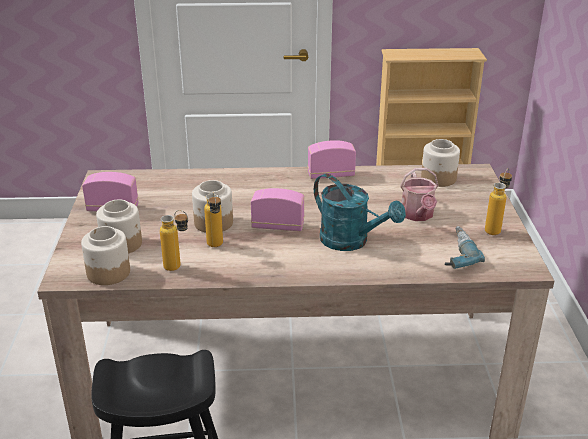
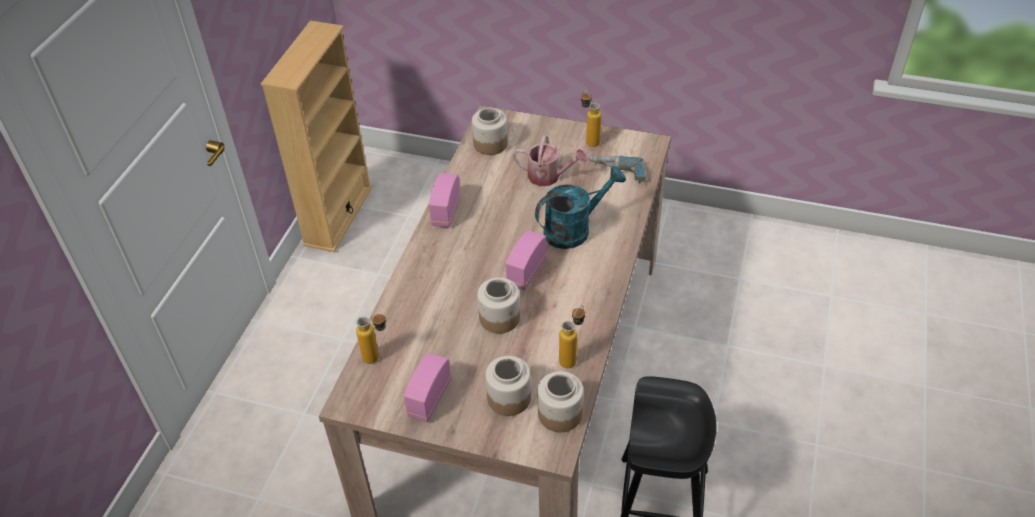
camera: 70 degrees left, 15 degrees up
bottle [204,192,223,247] -> bottle moved to [356,313,386,364]

